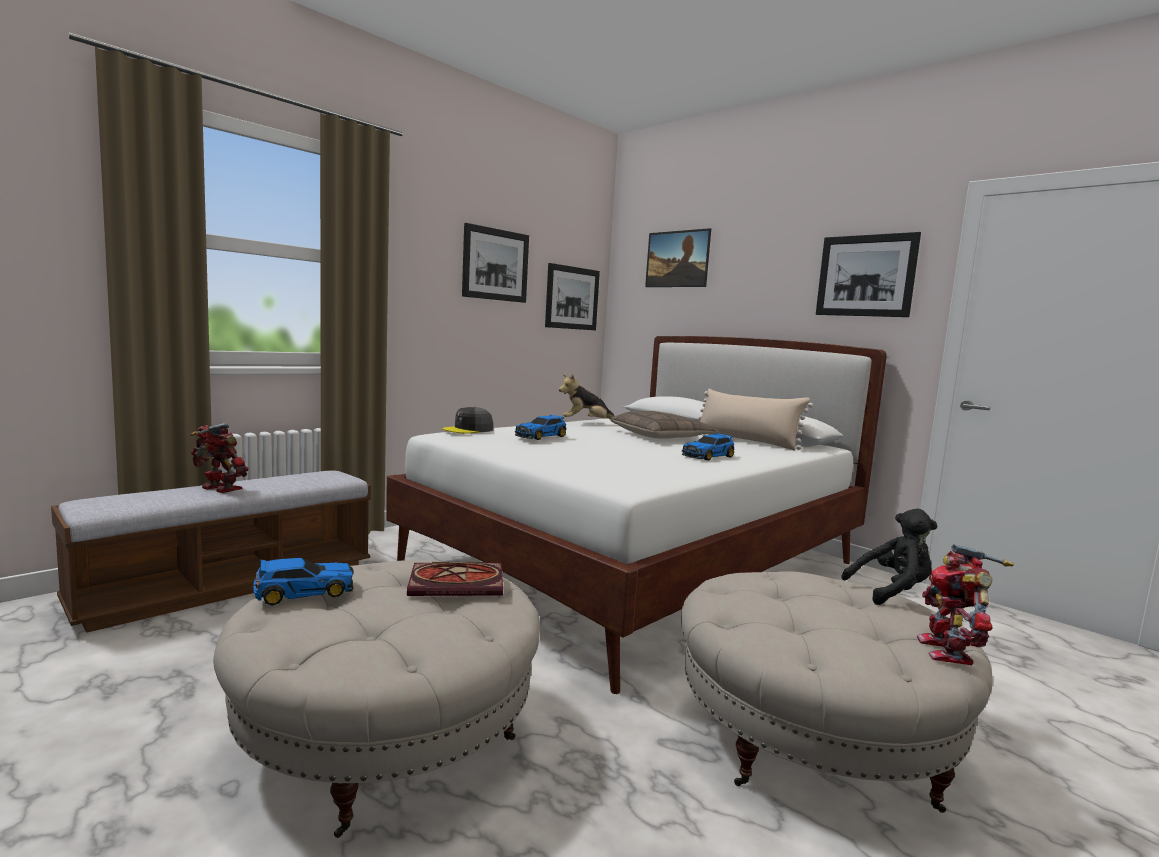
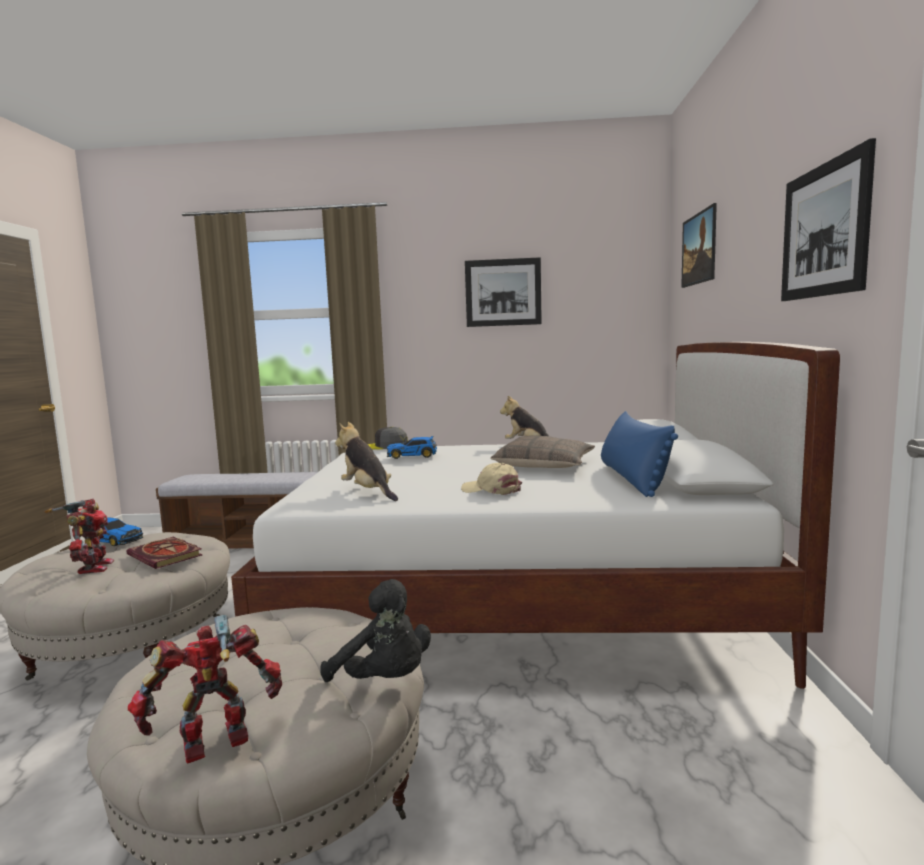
camera: 50 degrees right, 0 degrees up
toy robot [190,423,248,493] -> toy robot moved to [45,499,114,574]
picture [545,263,600,330] -> none
toy car [682,433,735,461] -> beige cap [461,463,522,495]
beige pillow [699,389,813,450] -> blue pillow [601,411,678,497]
none -> plush toy [335,422,398,501]

